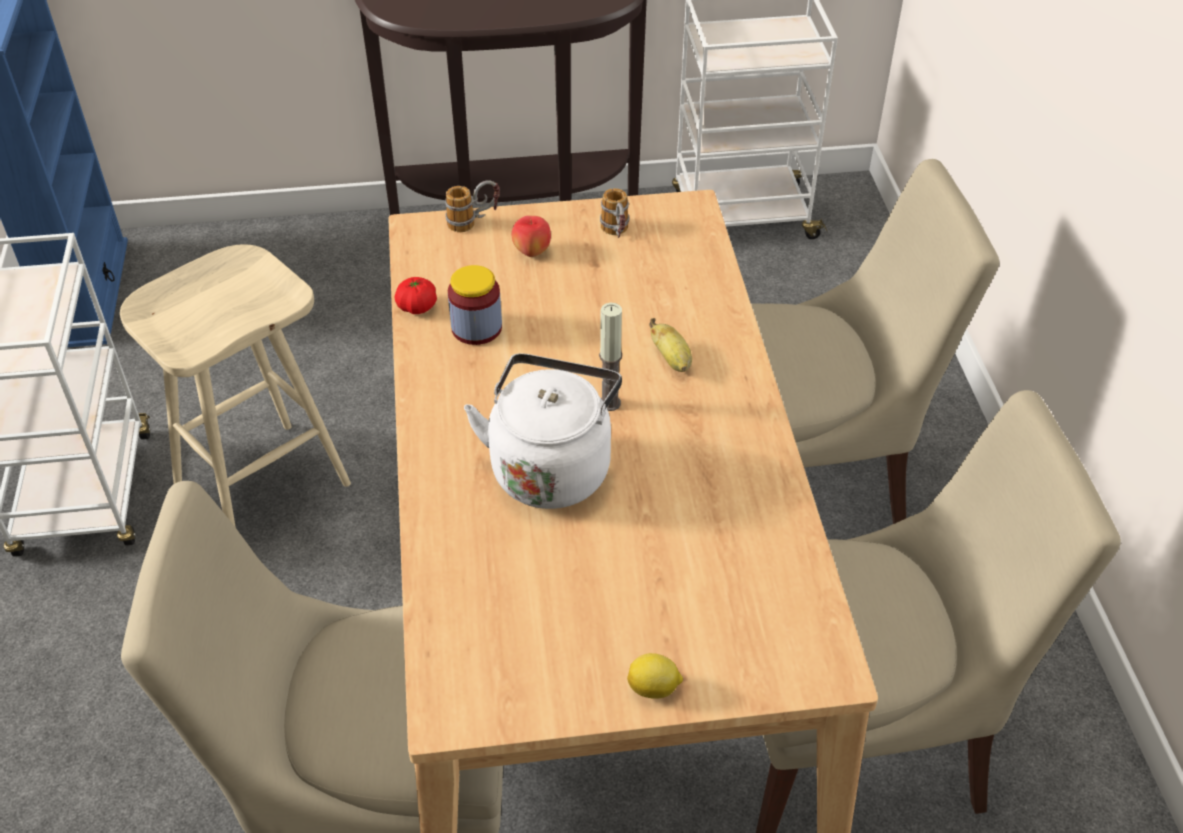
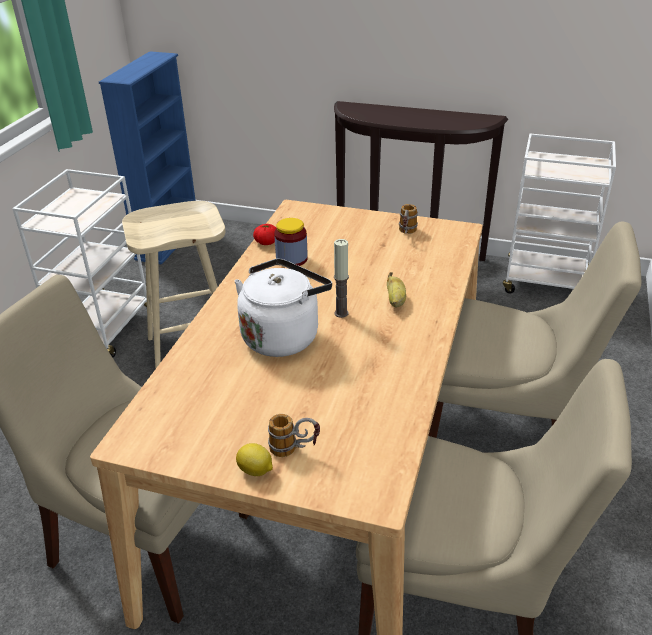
camera: 25 degrees right, 10 degrees down
mug [445,180,500,232] -> mug moved to [268,414,320,457]
apple [512,216,551,257] -> none

